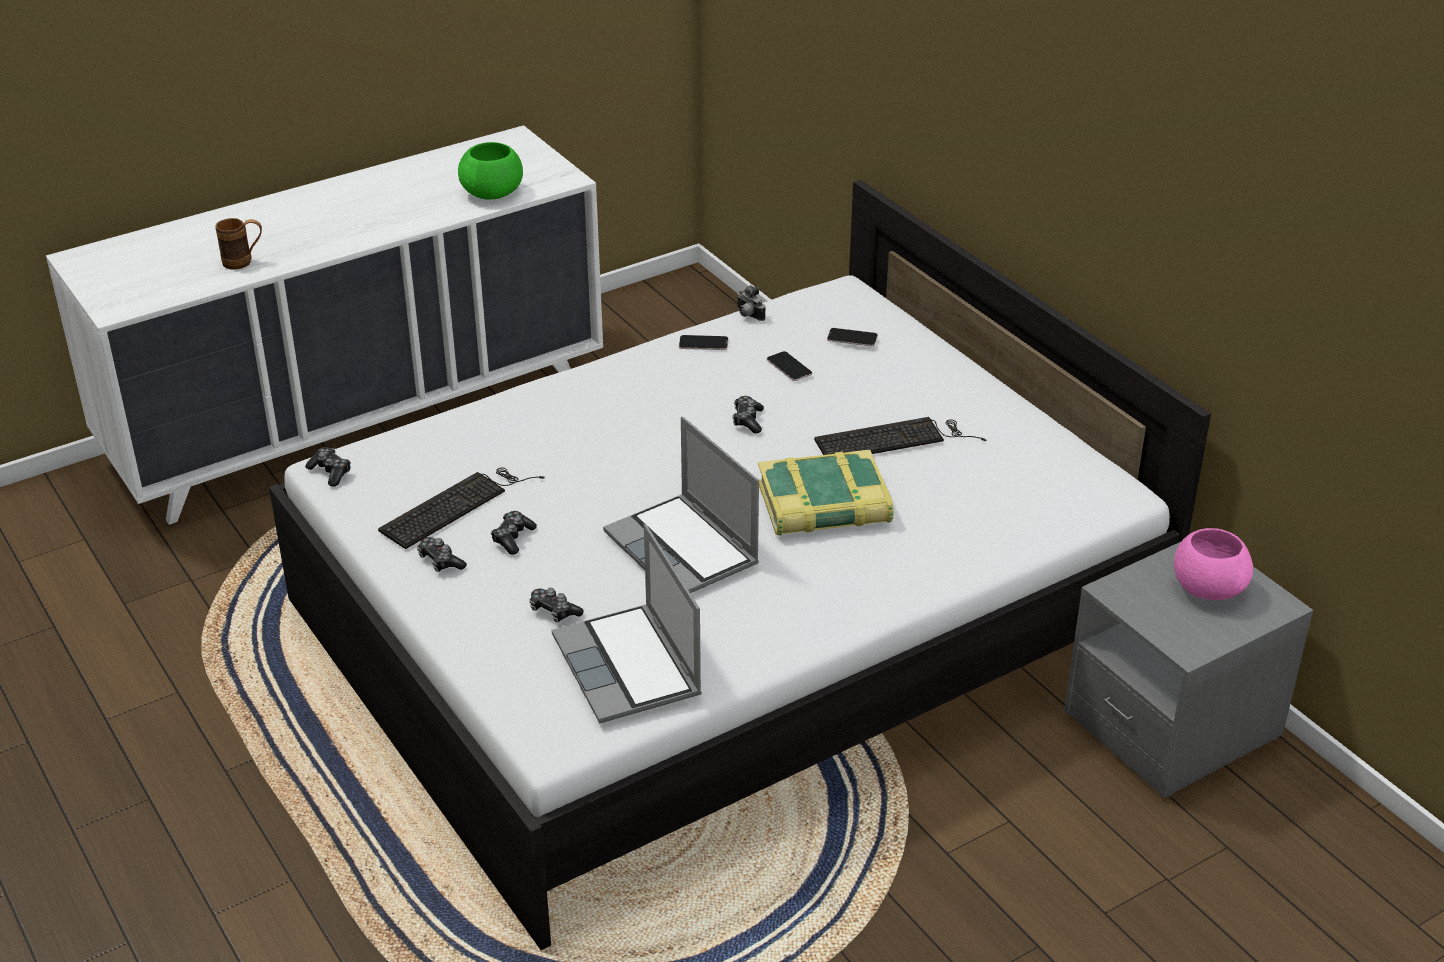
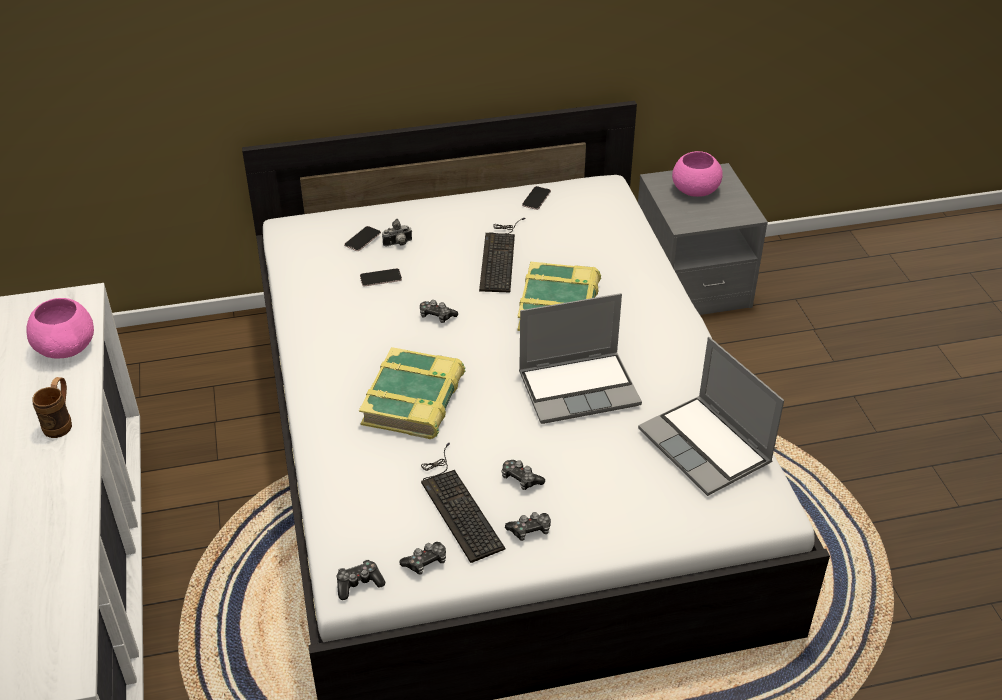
camera: 70 degrees left, 5 degrees up
brown mug [216,218,262,270] -> brown mug moved to [33,377,72,438]
green bowl [458,142,523,200] -> pink bowl [26,298,94,359]
game controller [529,588,584,622] -> game controller moved to [400,542,446,575]
laptop [552,524,702,724] -> laptop turned 60 degrees clockwise [638,337,784,496]
phone [679,335,728,350] -> phone moved to [522,186,551,210]
camera [737,285,765,321] -> camera moved to [382,219,412,246]
none -> book [359,347,465,439]

